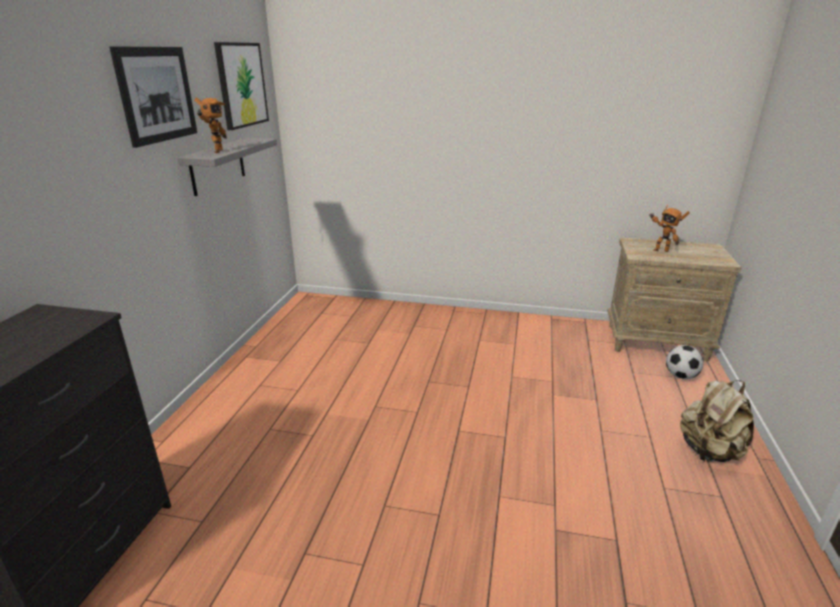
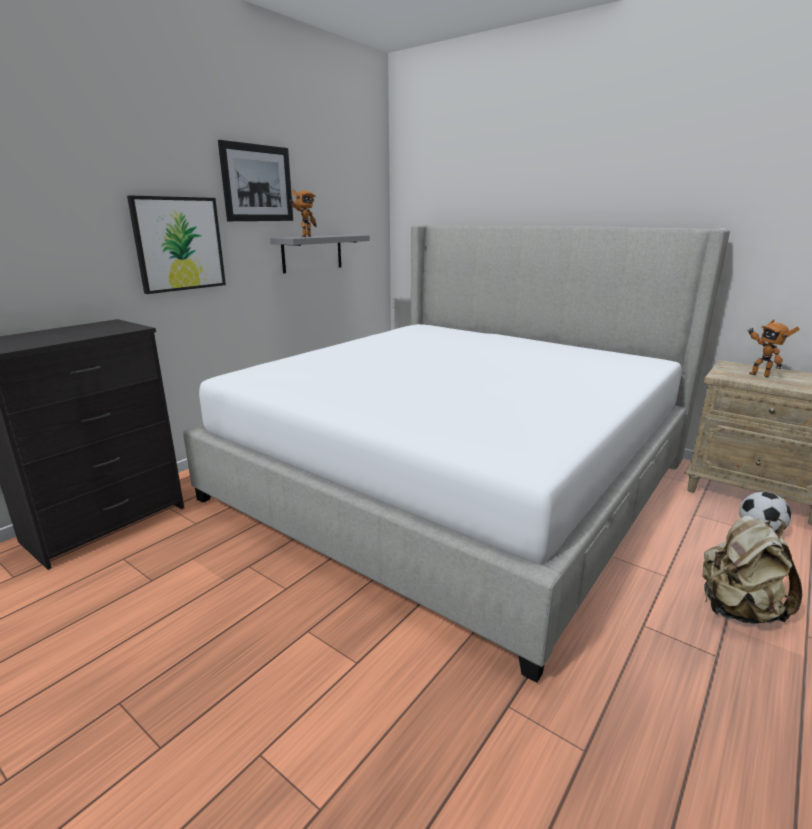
camera: 25 degrees right, 5 degrees down
picture [214,42,269,130] -> picture moved to [127,196,226,294]
none -> bed [183,225,730,683]

